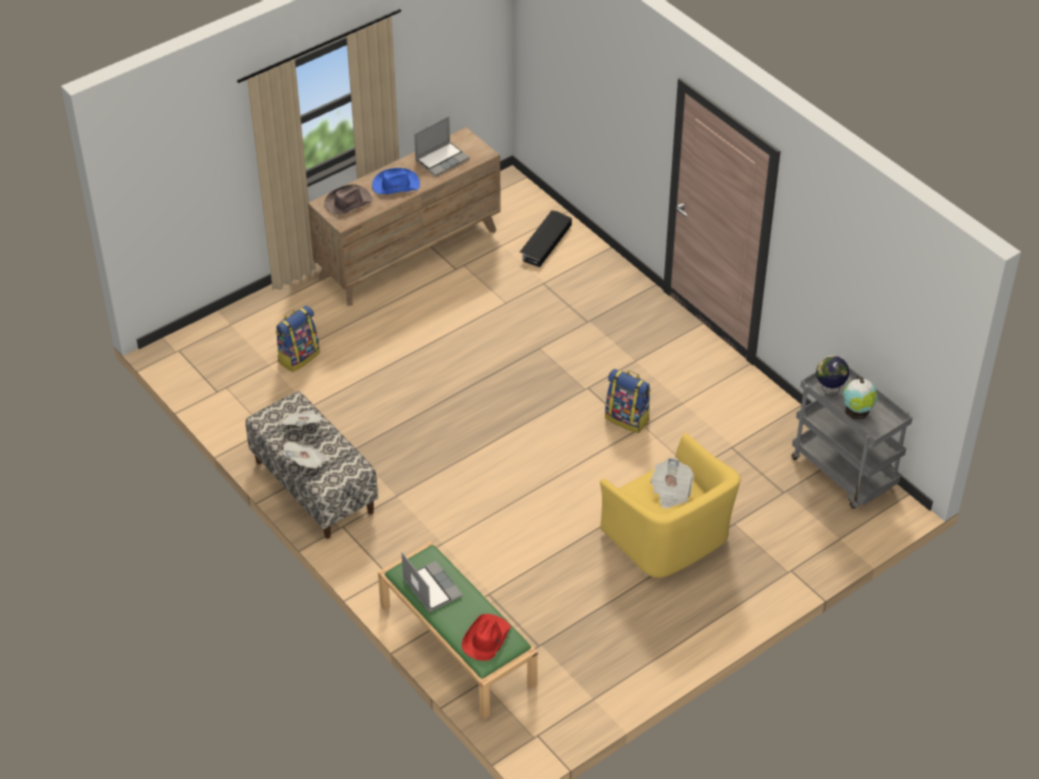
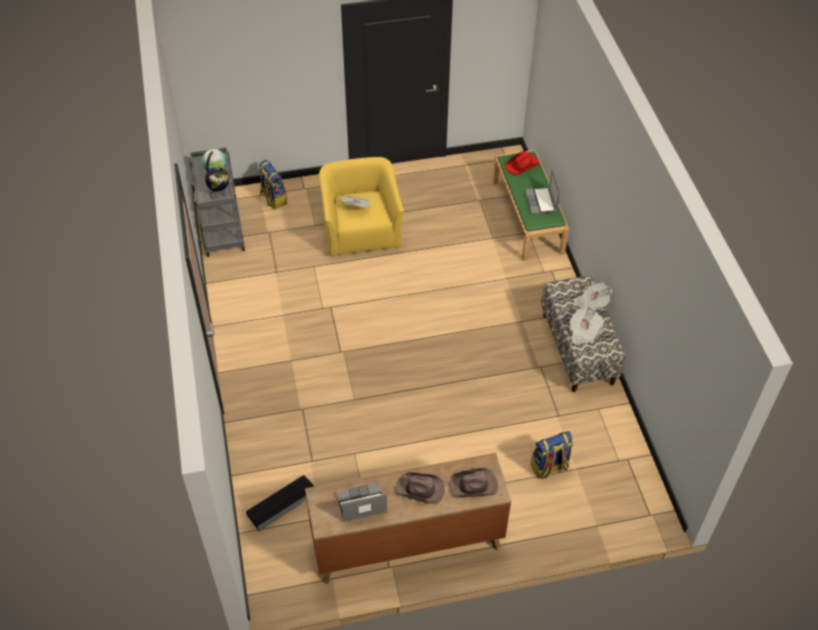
camera: 155 degrees left, 5 degrees up
blue hat [372,168,420,194] -> brown hat [396,472,445,504]
backpack [605,369,651,433] -> backpack moved to [259,160,287,209]

